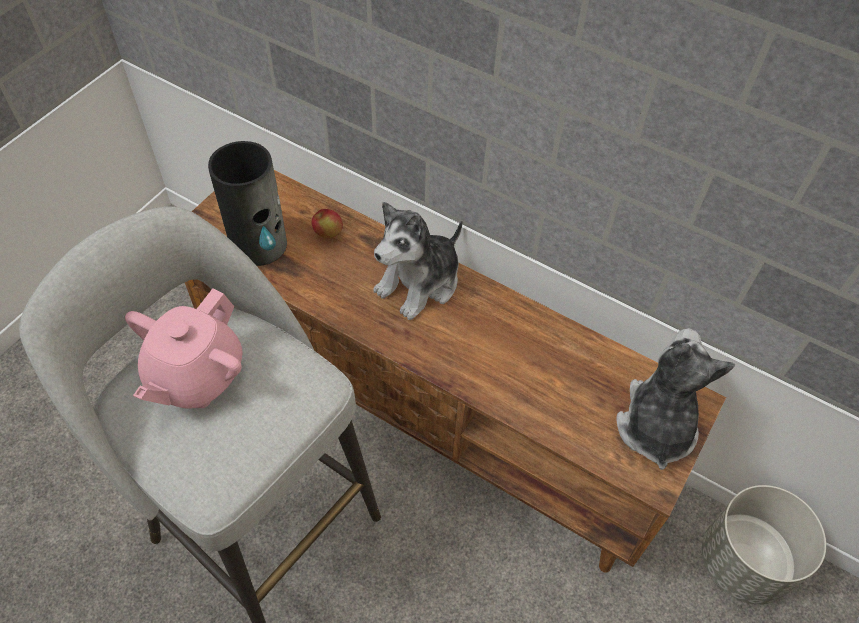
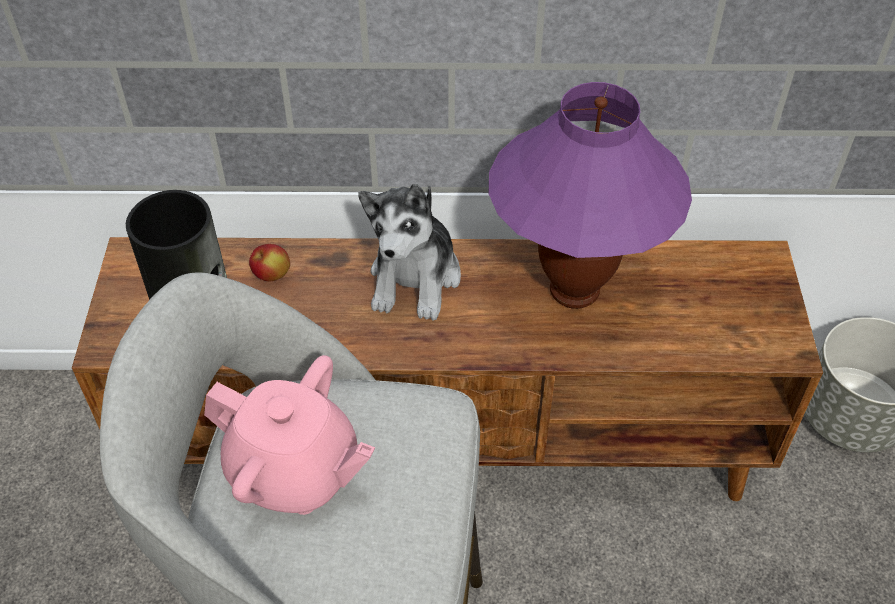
camera: 30 degrees left, 5 degrees down
pink teapot [125,288,242,409] -> pink teapot turned 60 degrees counterclockwise [204,355,375,515]
plush toy [616,328,736,470] -> none
none -> purple table lamp [489,82,692,309]

